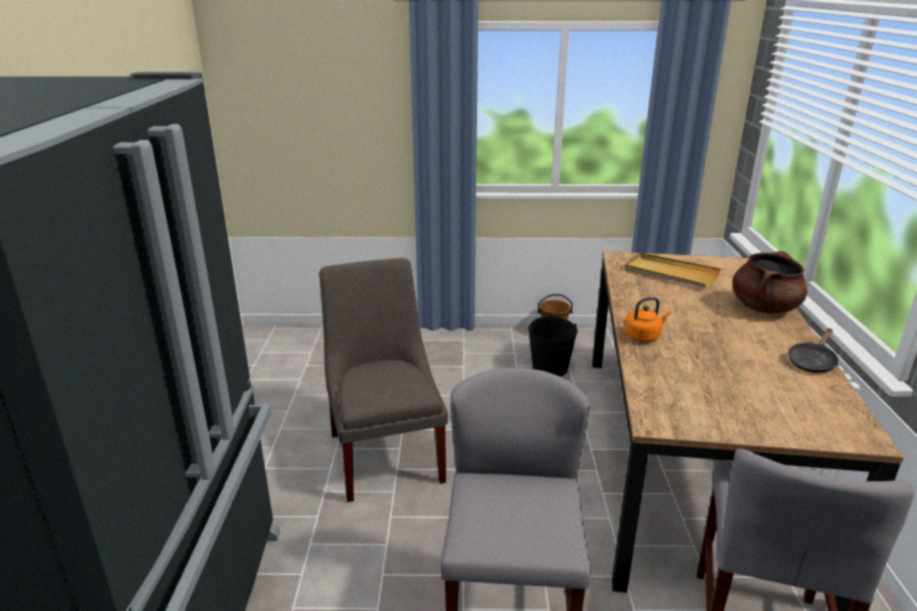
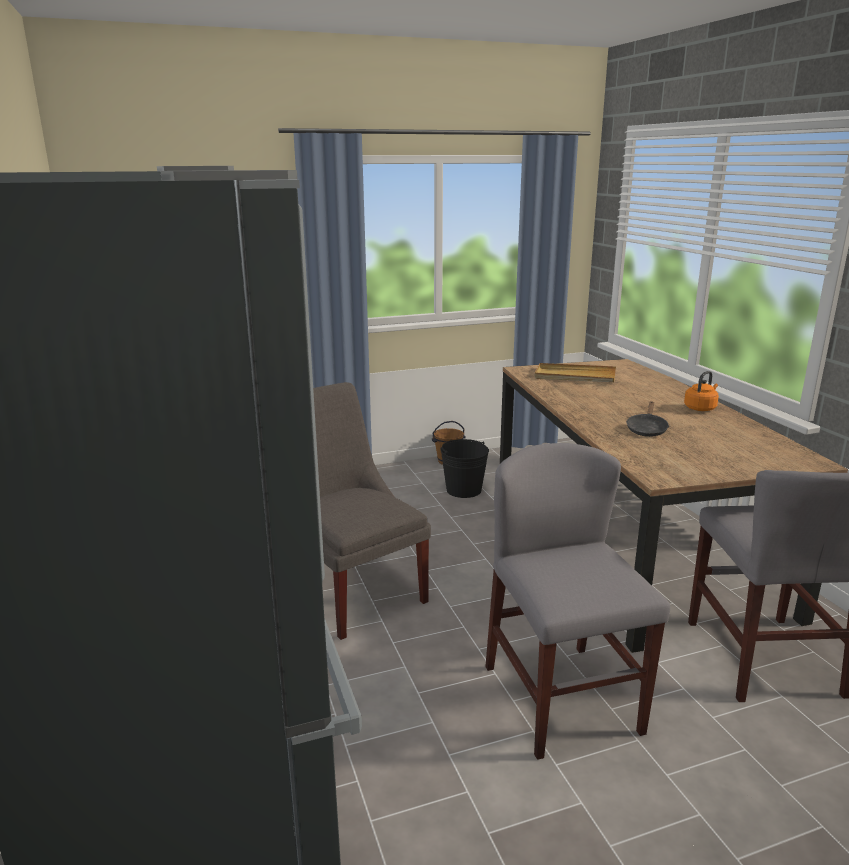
camera: 20 degrees left, 5 degrees down
orange kettle [624,297,671,342] -> orange kettle moved to [684,371,719,411]
brown cooking pot [733,251,807,314] -> none
black frying pan [788,328,838,373] -> black frying pan moved to [626,401,669,437]

